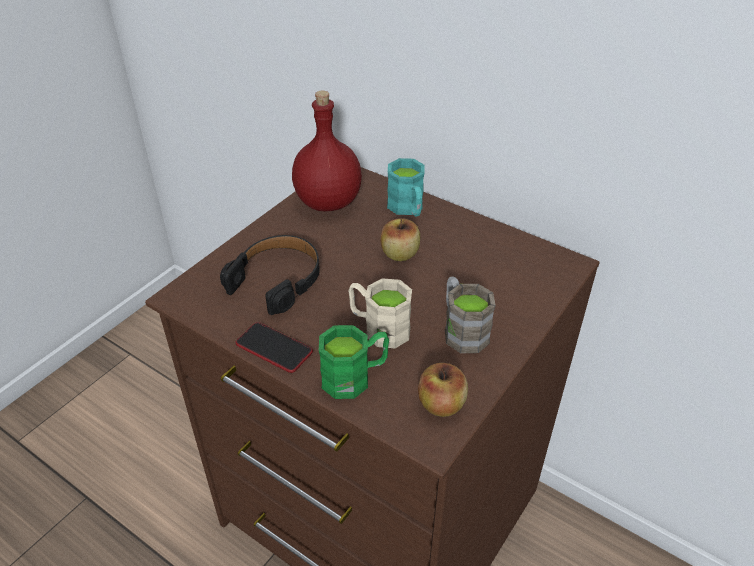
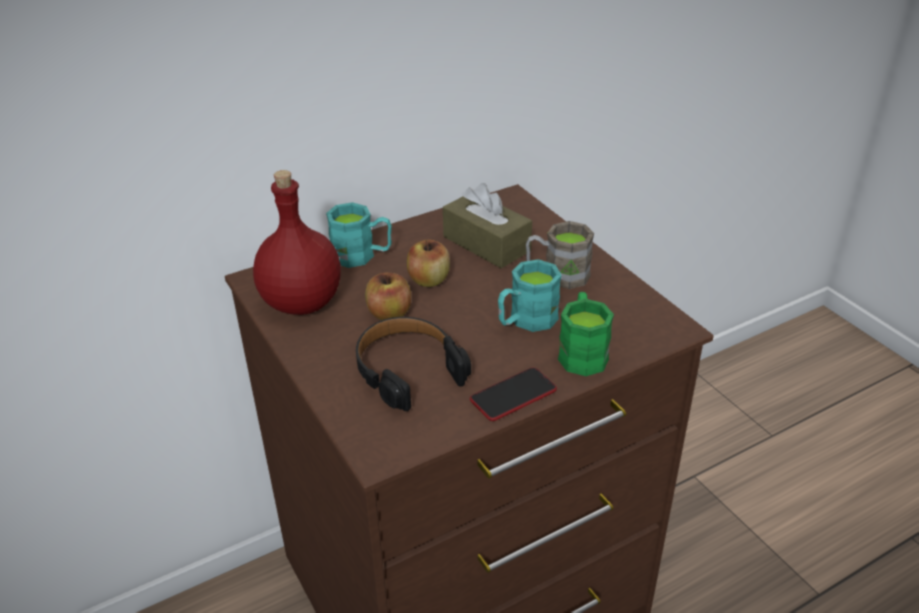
camera: 65 degrees left, 5 degrees down
beige mug [348,278,412,348] -> turquoise mug [498,259,562,332]
apple [418,363,468,417] -> apple moved to [365,273,411,320]
none -> brown tissue box [443,183,532,268]

